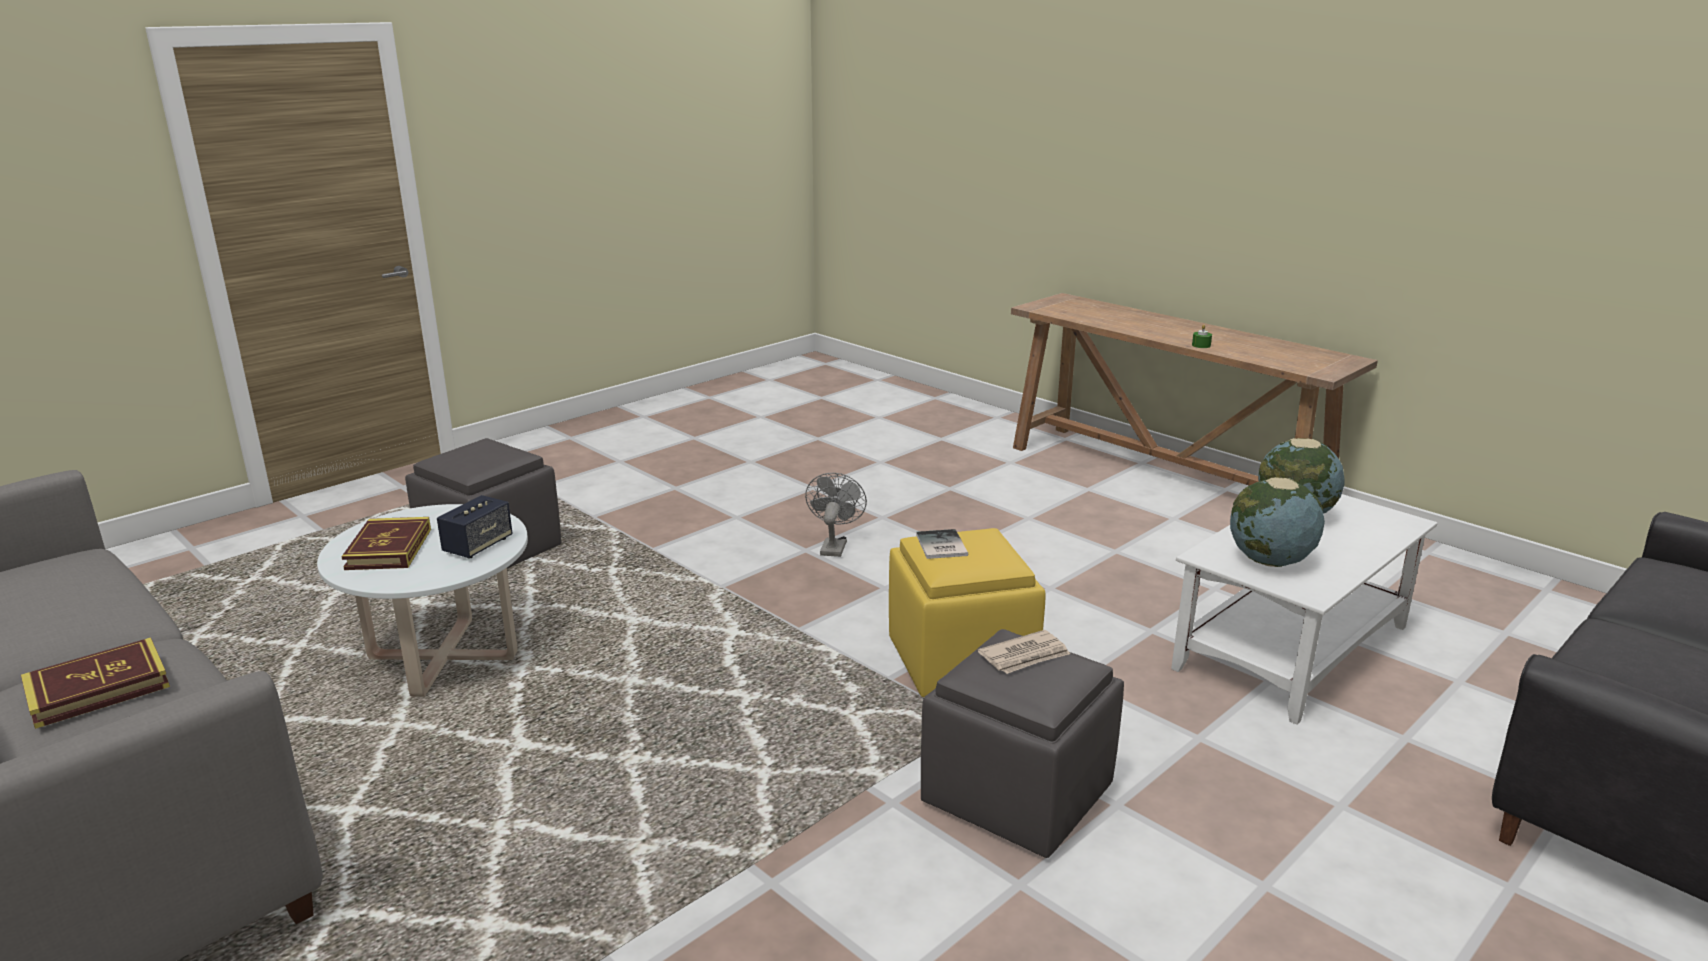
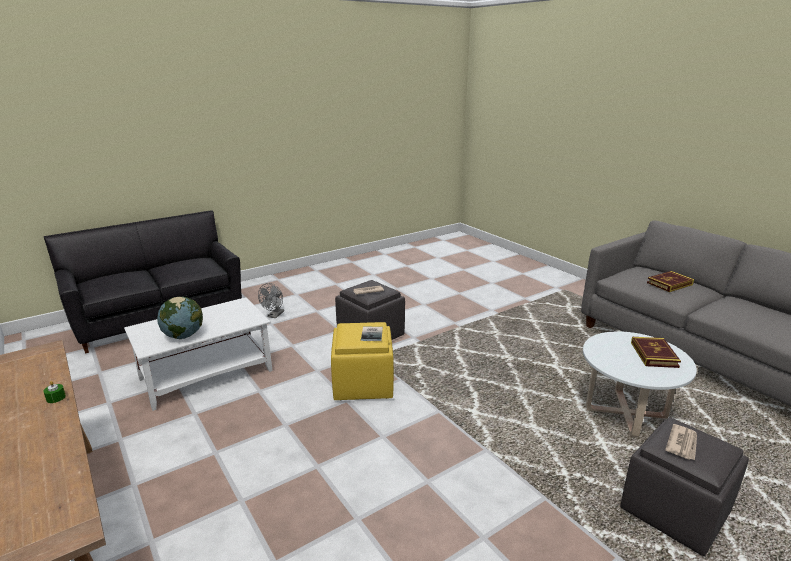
camera: 170 degrees left, 0 degrees up
speaker [437,495,513,558] -> none
grey fan [805,473,867,557] -> grey fan moved to [258,283,284,318]
globe [1230,477,1325,567] -> none
none -> newspaper [665,424,697,460]

